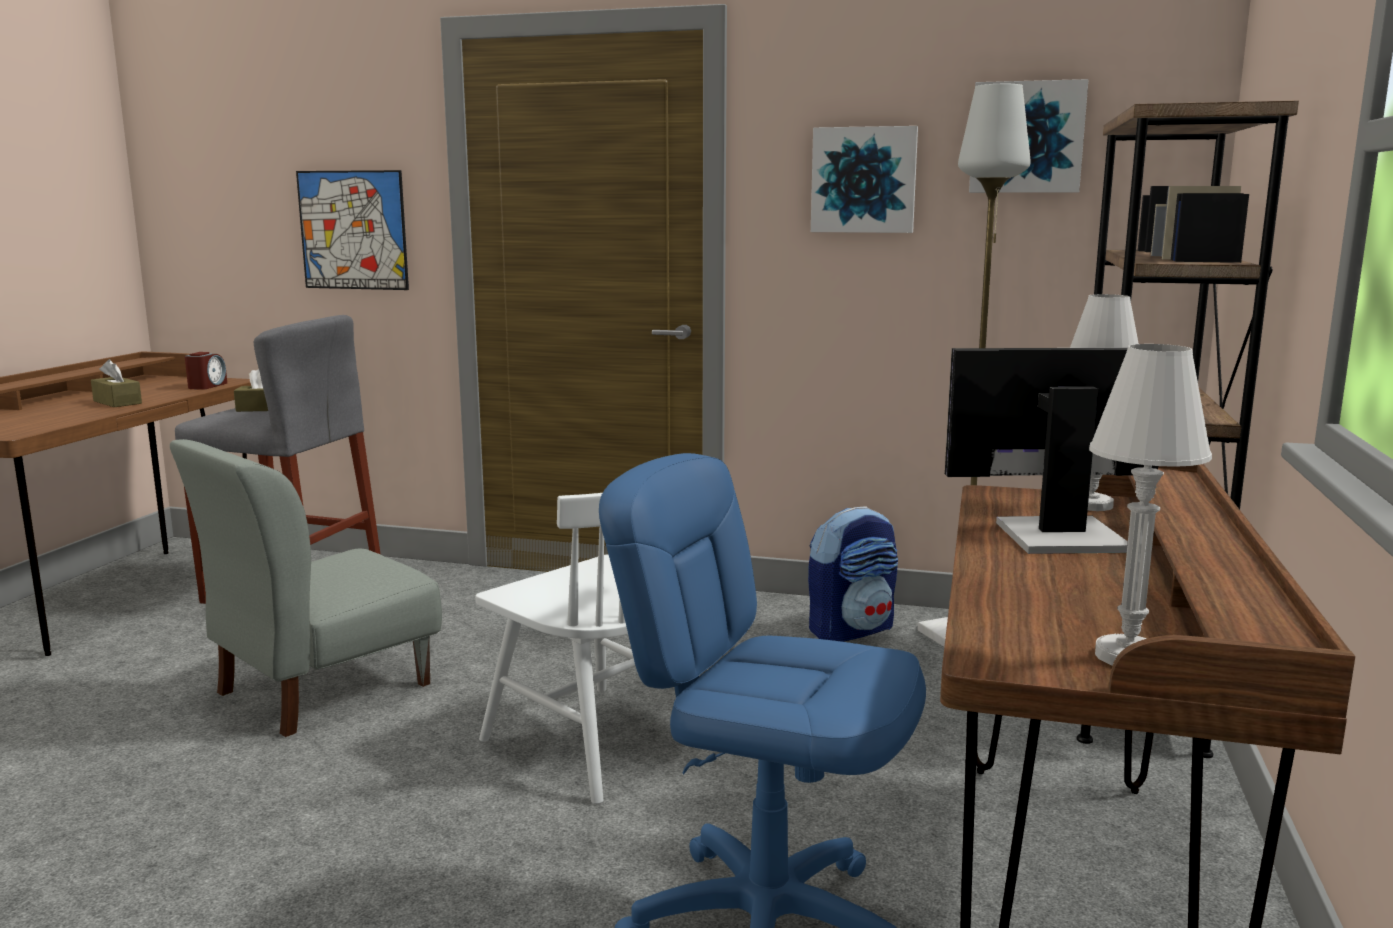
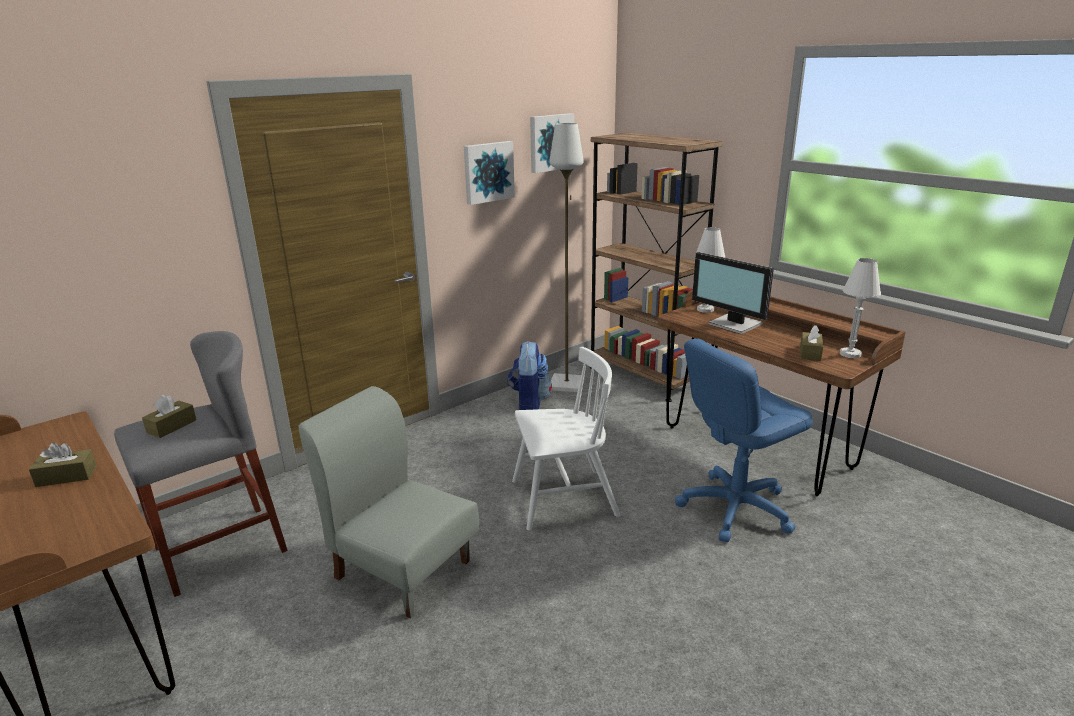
camera: 55 degrees left, 10 degrees up
grey chair [170,439,442,737] -> grey chair turned 135 degrees clockwise [299,386,479,618]
alarm clock [185,352,227,390] -> none
picture [296,170,409,290] -> none
monitor [945,348,1158,554] -> monitor turned 75 degrees counterclockwise [692,252,774,334]
none -> brown tissue box [800,325,823,361]

